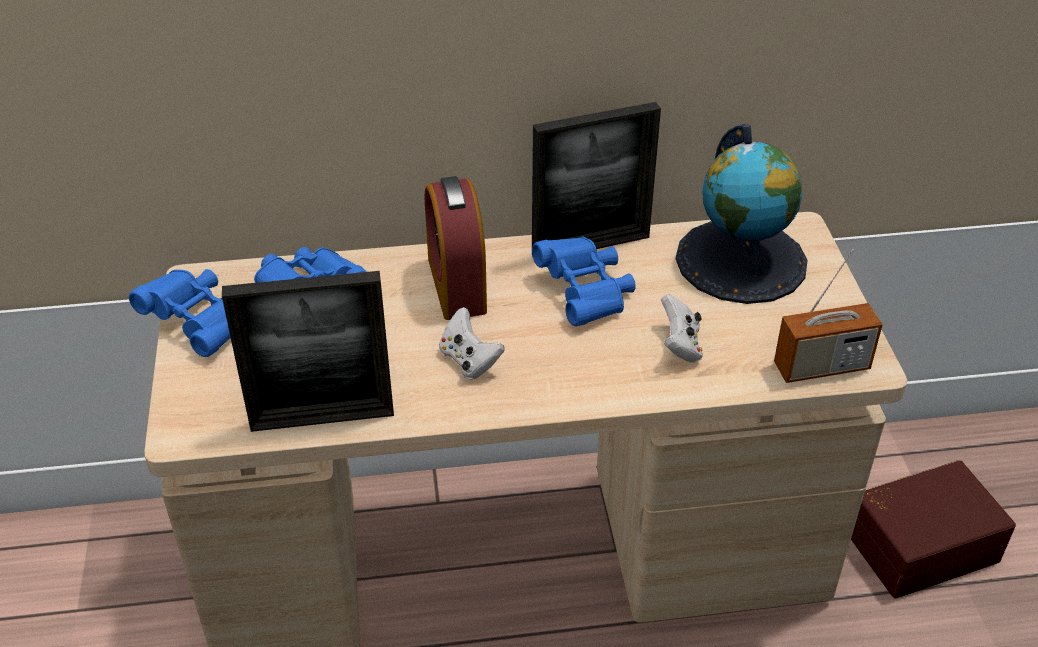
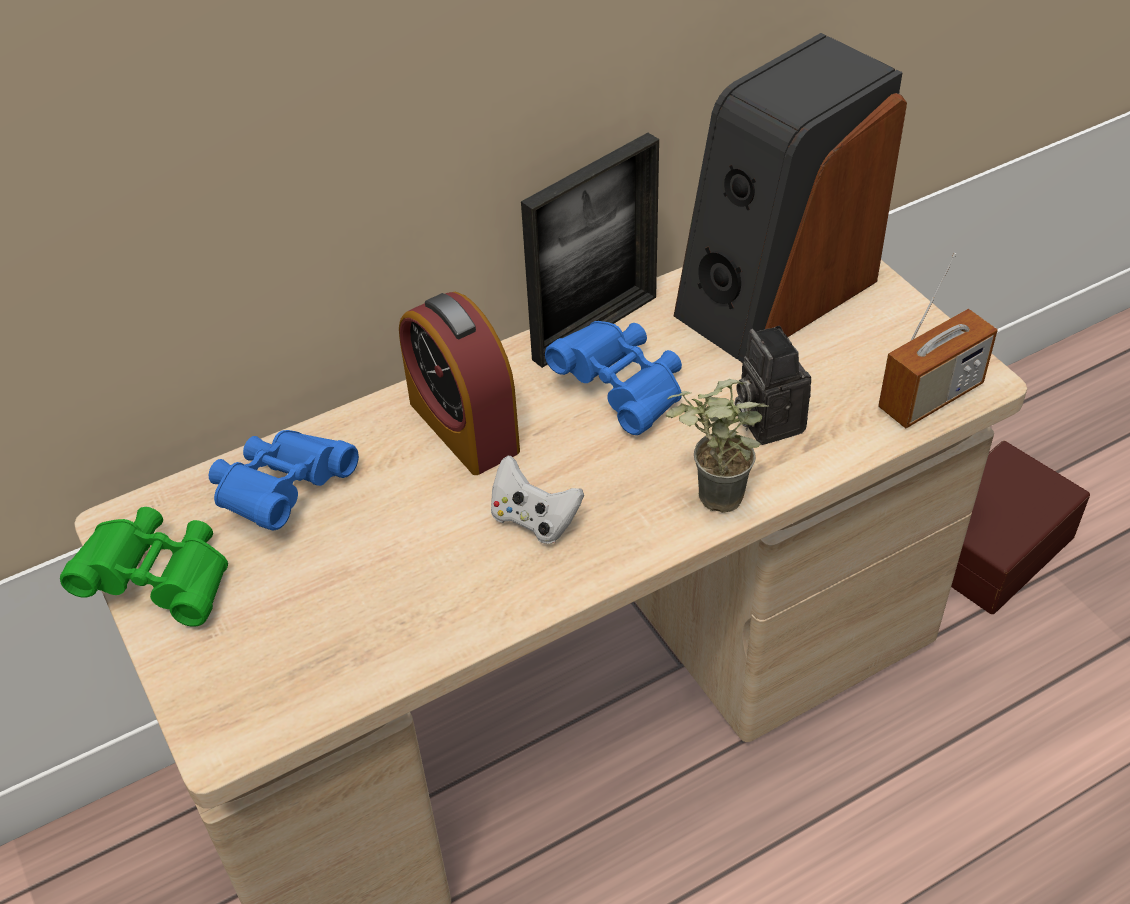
camera: 20 degrees left, 5 degrees up
blue binoculars [129,269,231,357] -> green binoculars [60,507,228,627]
picture frame [222,271,394,432] -> none
white game controller [661,294,703,363] -> camera [735,326,811,445]
globe [676,124,808,304] -> speaker [674,33,907,363]
none -> potted plant [666,379,769,513]

